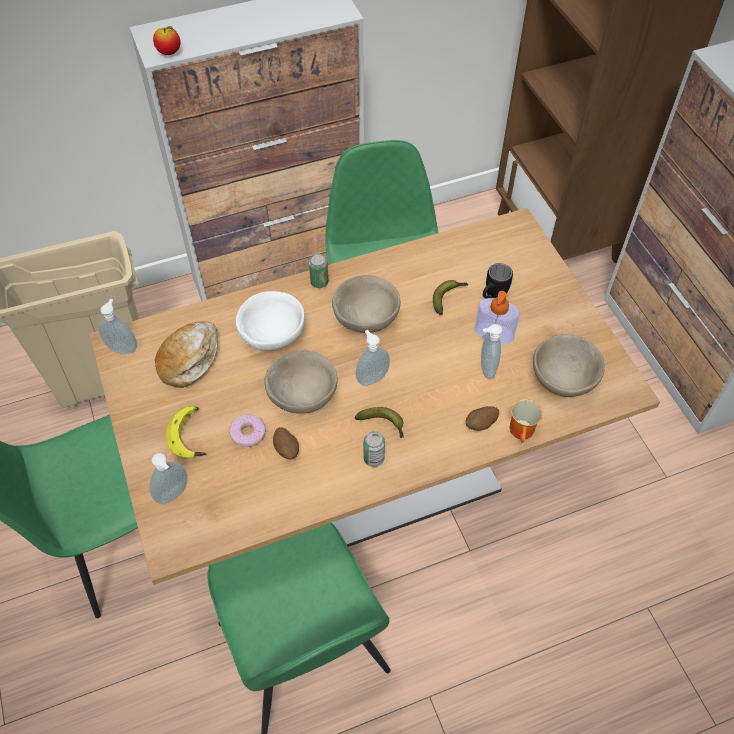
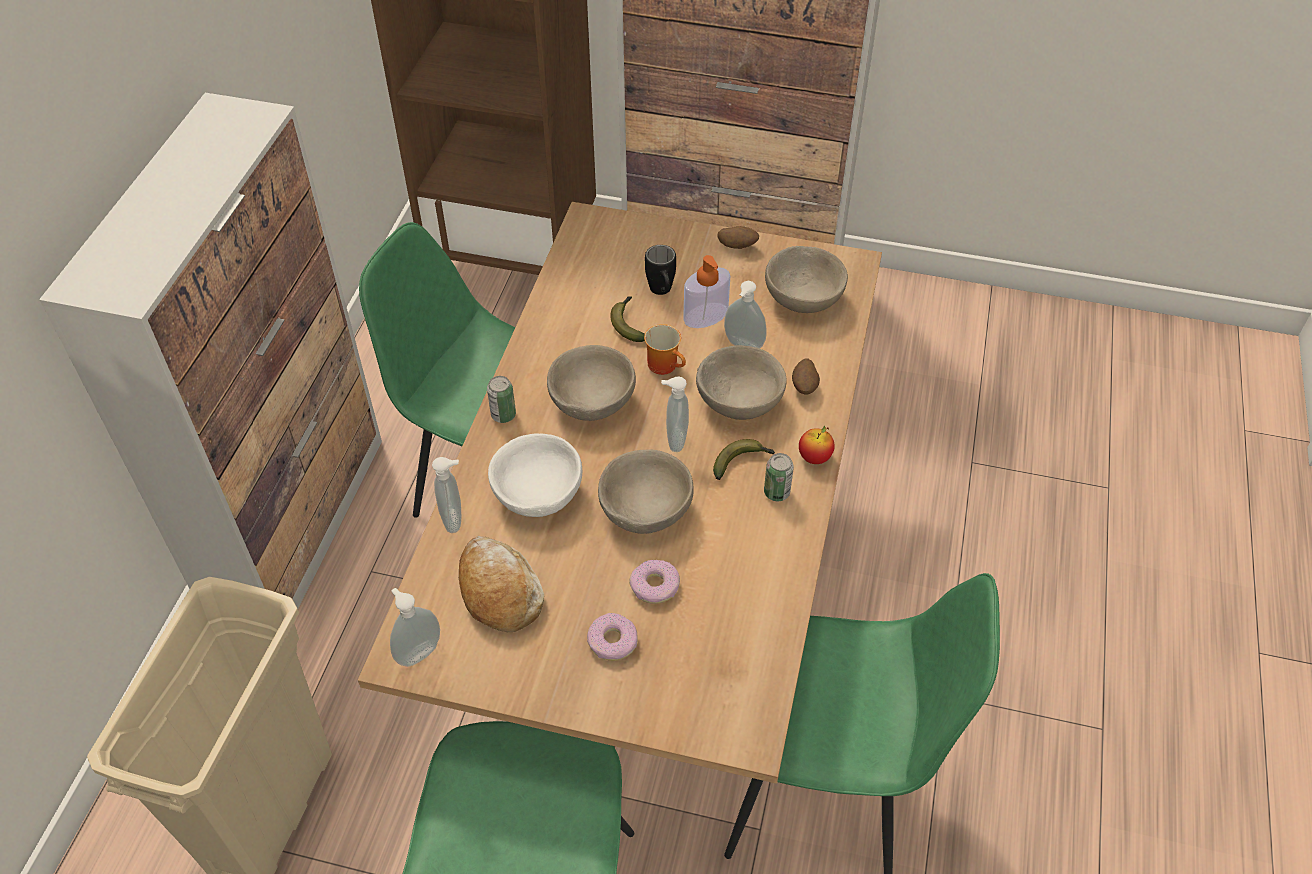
camera: 55 degrees left, 5 degrees down
soap dispenser [150,453,187,504] -> soap dispenser moved to [432,457,461,533]
apple [153,26,181,55] -> apple moved to [799,426,835,464]
banana [166,406,206,458] -> donut [587,613,638,661]
potato [273,427,299,460] -> potato moved to [717,226,759,249]
mug [510,399,543,443] -> mug moved to [644,324,686,375]
none -> beige bowl [696,345,787,420]

